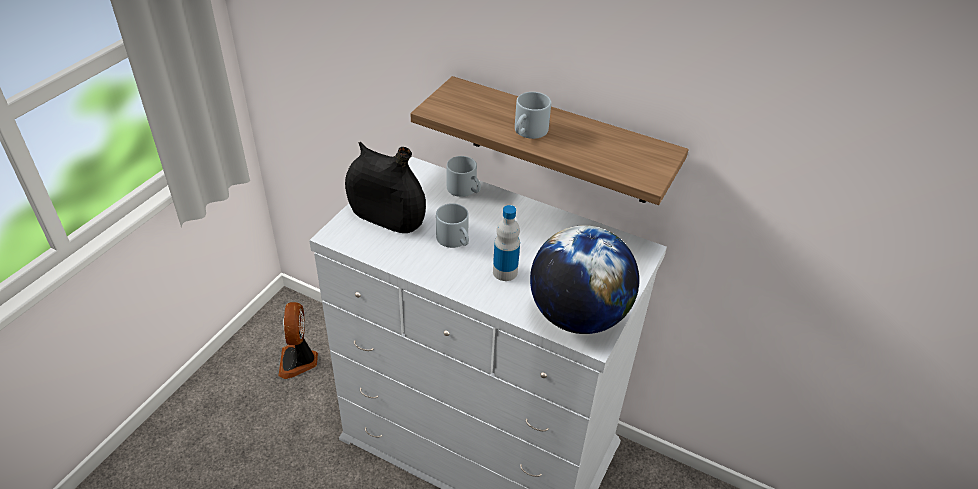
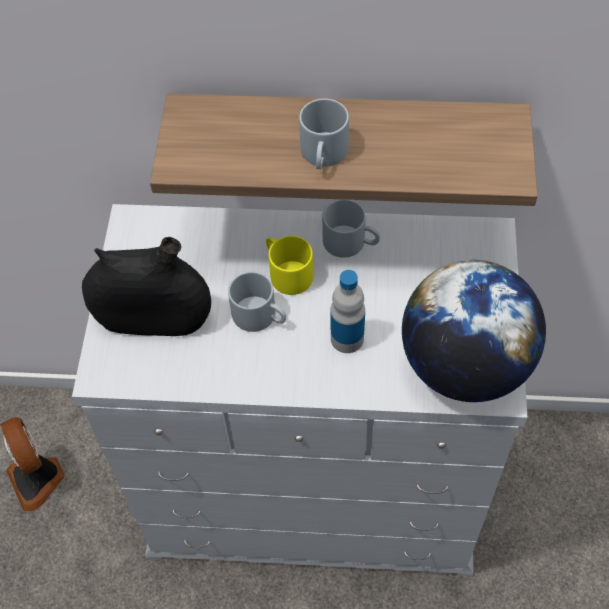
camera: 20 degrees left, 15 degrees up
grey mug [447,156,481,197] -> grey mug moved to [322,199,380,258]
none -> yellow mug [266,236,313,295]

